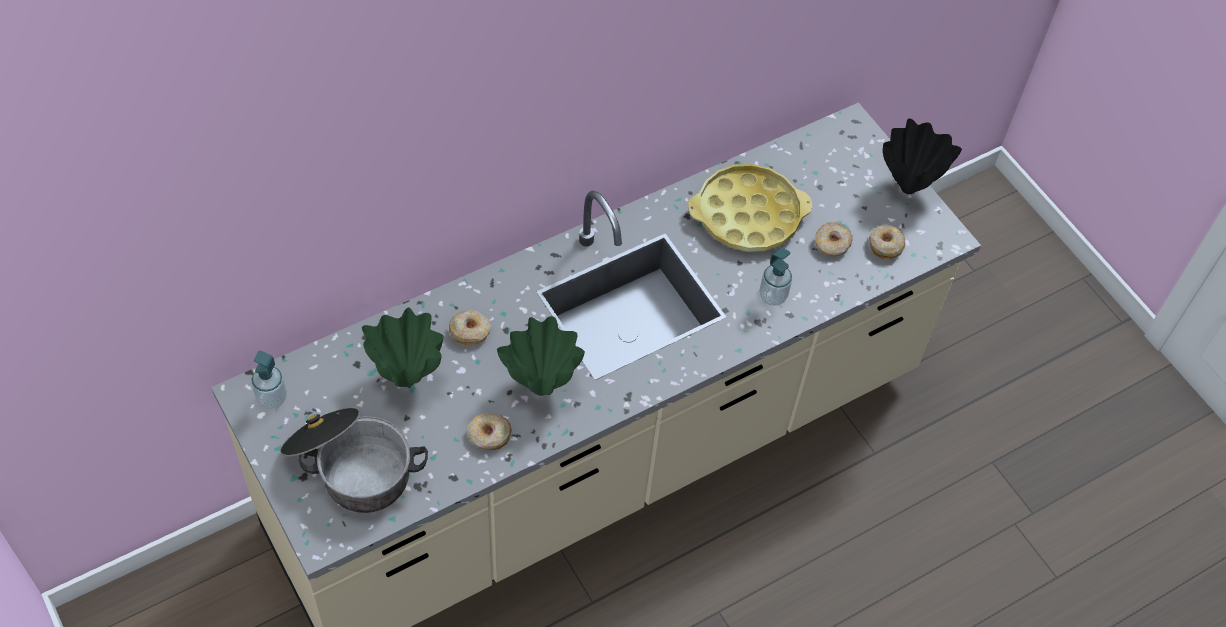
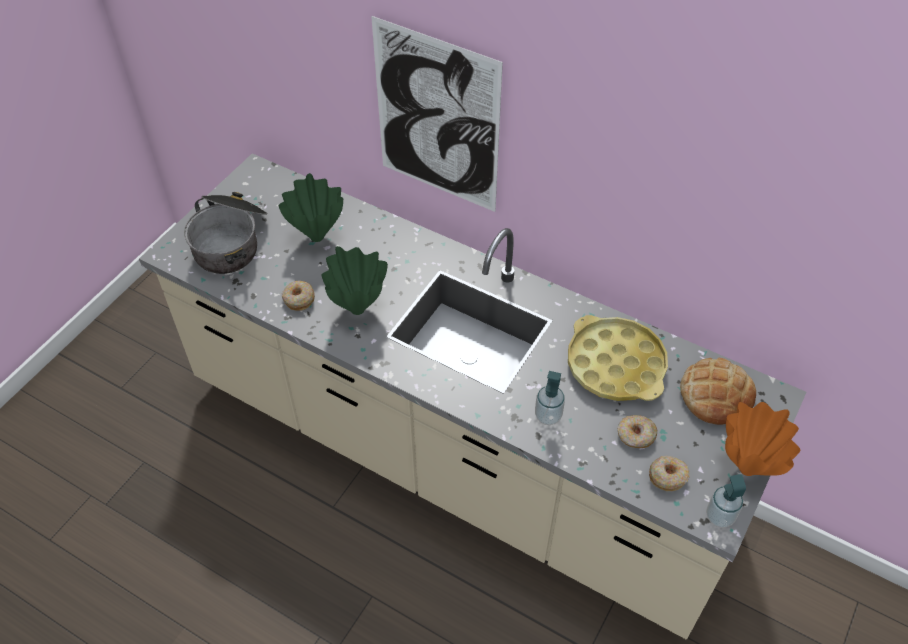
camera: 65 degrees right, 5 degrees down
soap dispenser [251,350,287,409] -> soap dispenser moved to [706,474,746,528]
donut [449,310,491,346] -> none
black vase [883,118,962,194] -> orange vase [725,402,800,476]
none -> picture [371,16,503,212]
none -> bread [680,358,756,425]

